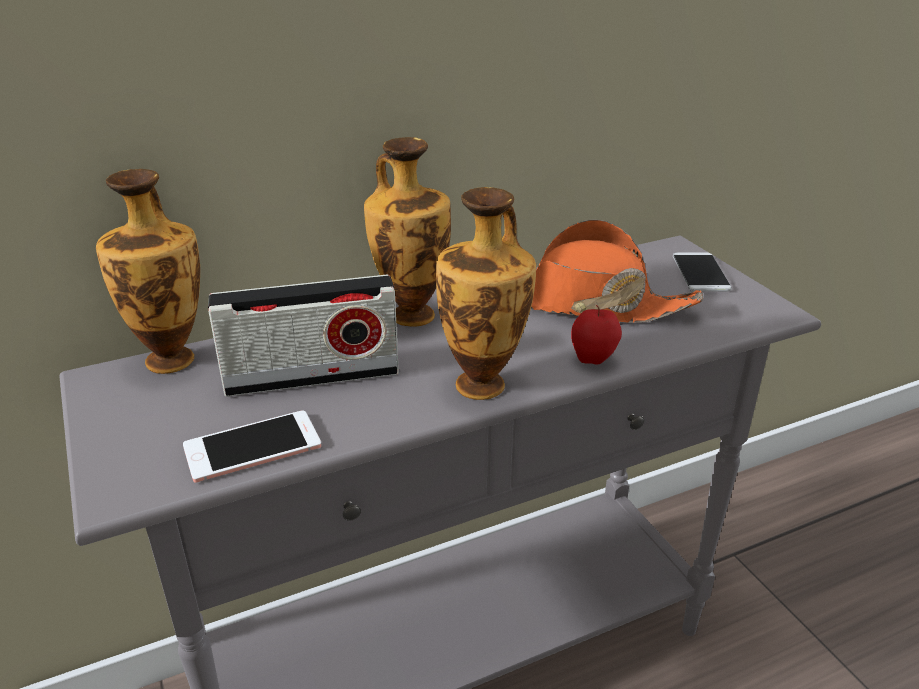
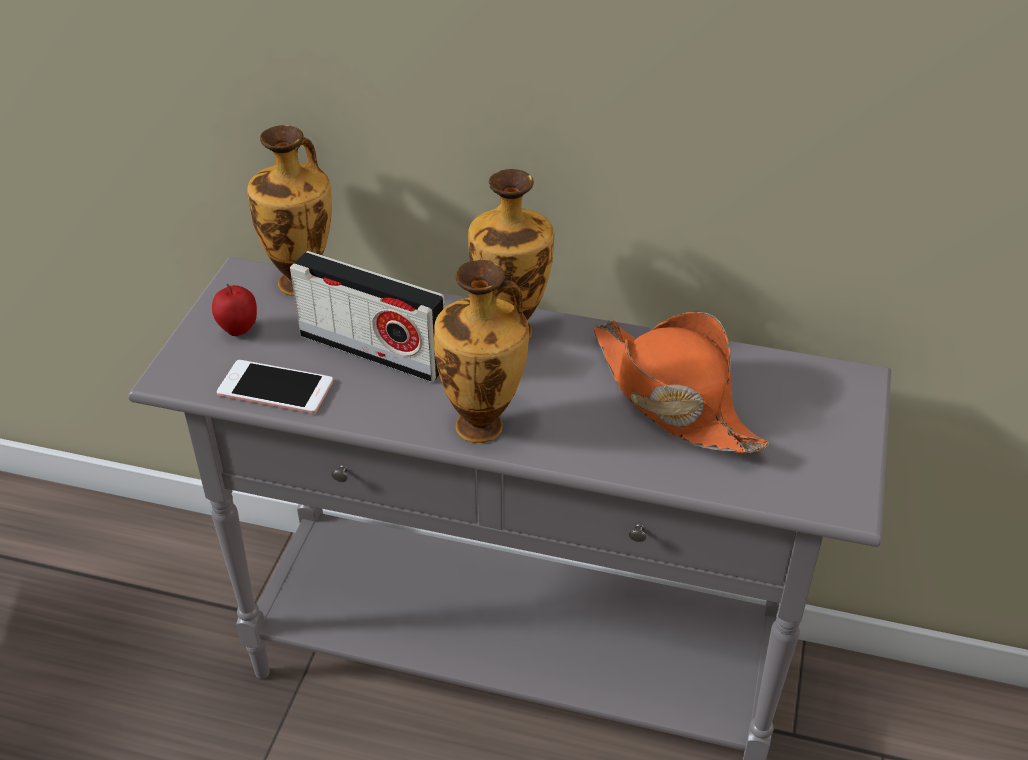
camera: 40 degrees right, 10 degrees up
apple [571,305,622,364] -> apple moved to [212,284,257,336]
phone [673,252,732,292] -> none

